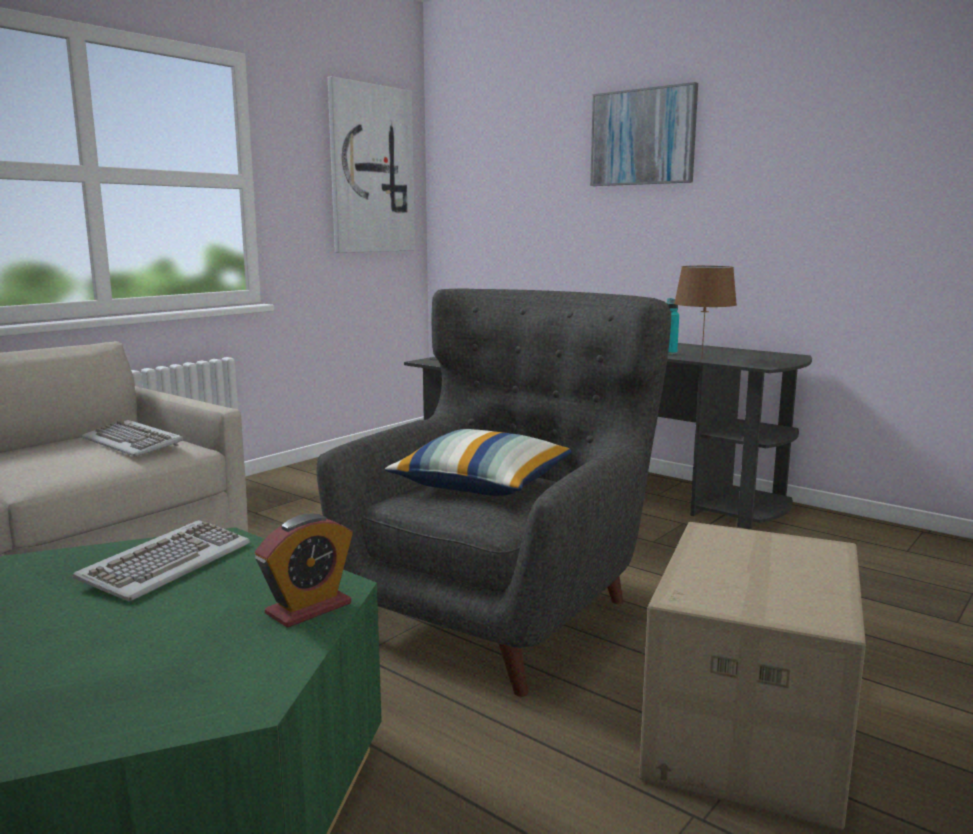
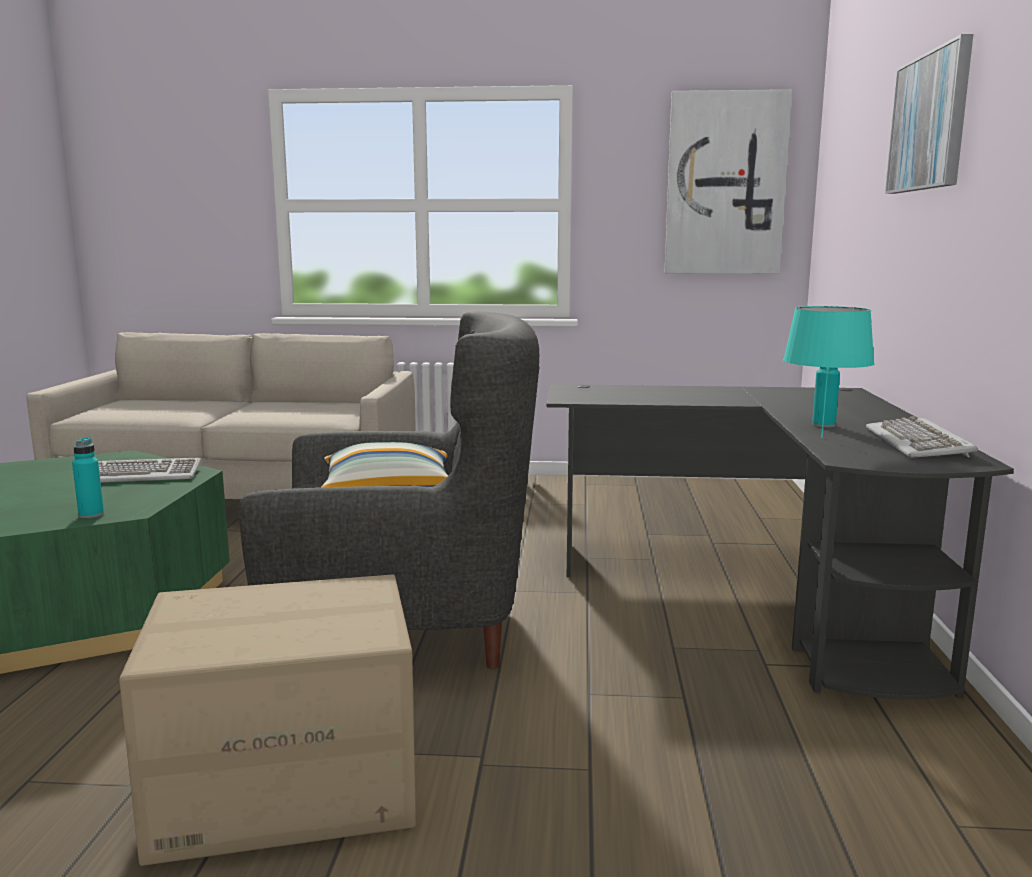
camera: 55 degrees right, 0 degrees up
keyboard [82,420,184,457] -> keyboard moved to [866,416,978,458]
alarm clock [255,513,353,628] -> turquoise bottle [72,437,104,518]
brown table lamp [674,266,737,359] -> turquoise table lamp [783,306,875,438]

